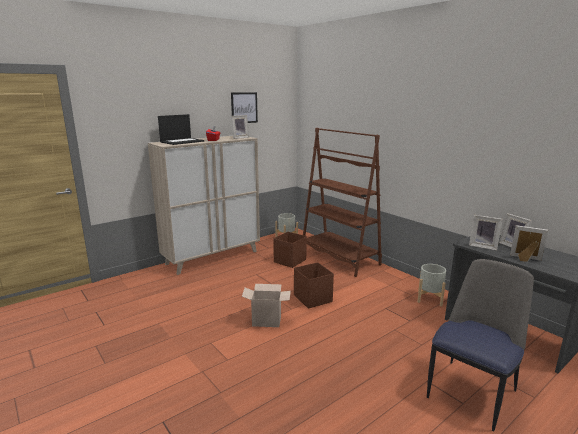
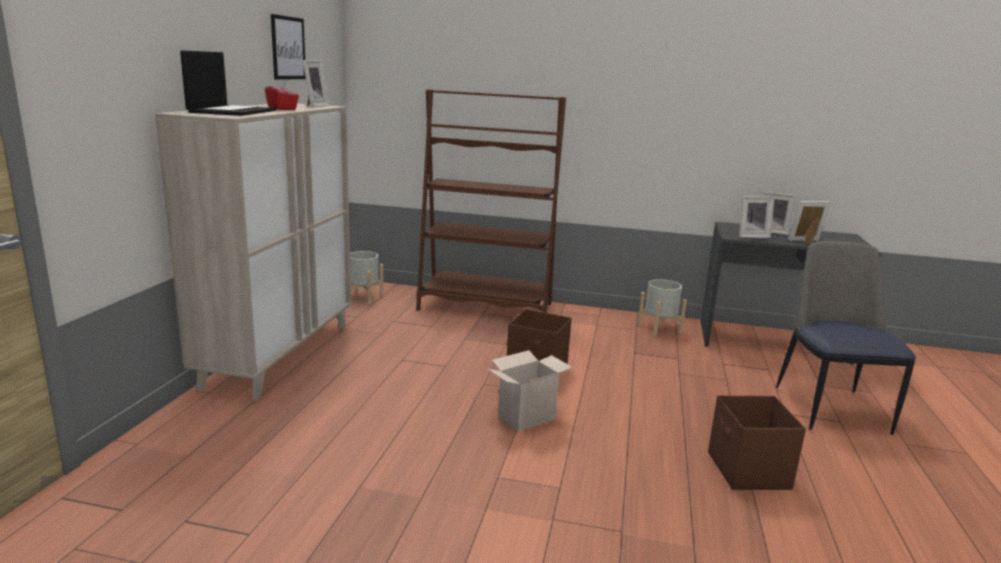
camera: 40 degrees left, 0 degrees up
brown storage box [273,232,307,268] -> brown storage box moved to [708,395,806,490]

